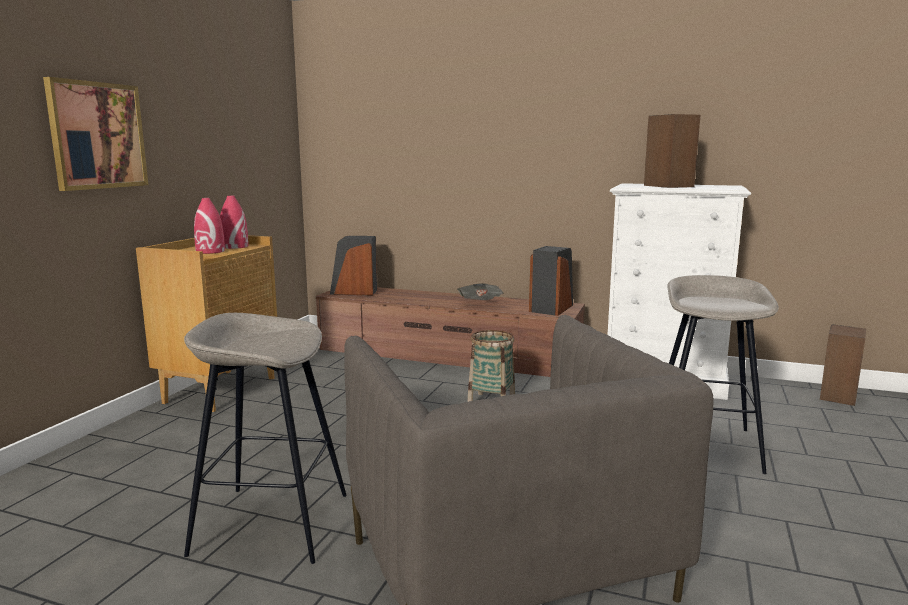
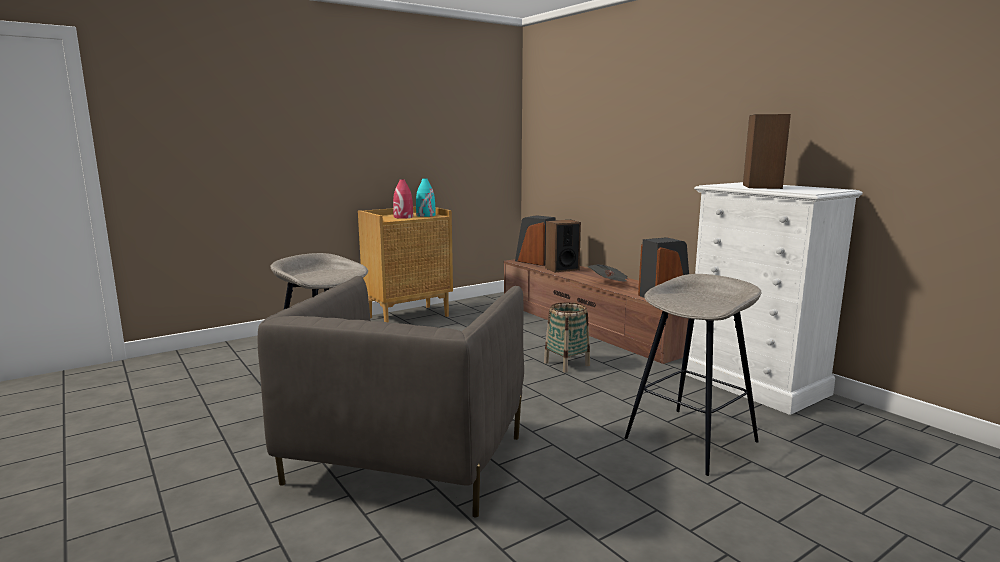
camera: 35 degrees right, 0 degrees up
picture [43,77,148,191] -> none
red vase [220,195,249,249] -> turquoise vase [416,178,436,217]
speaker [820,324,866,406] -> speaker moved to [545,220,581,272]

